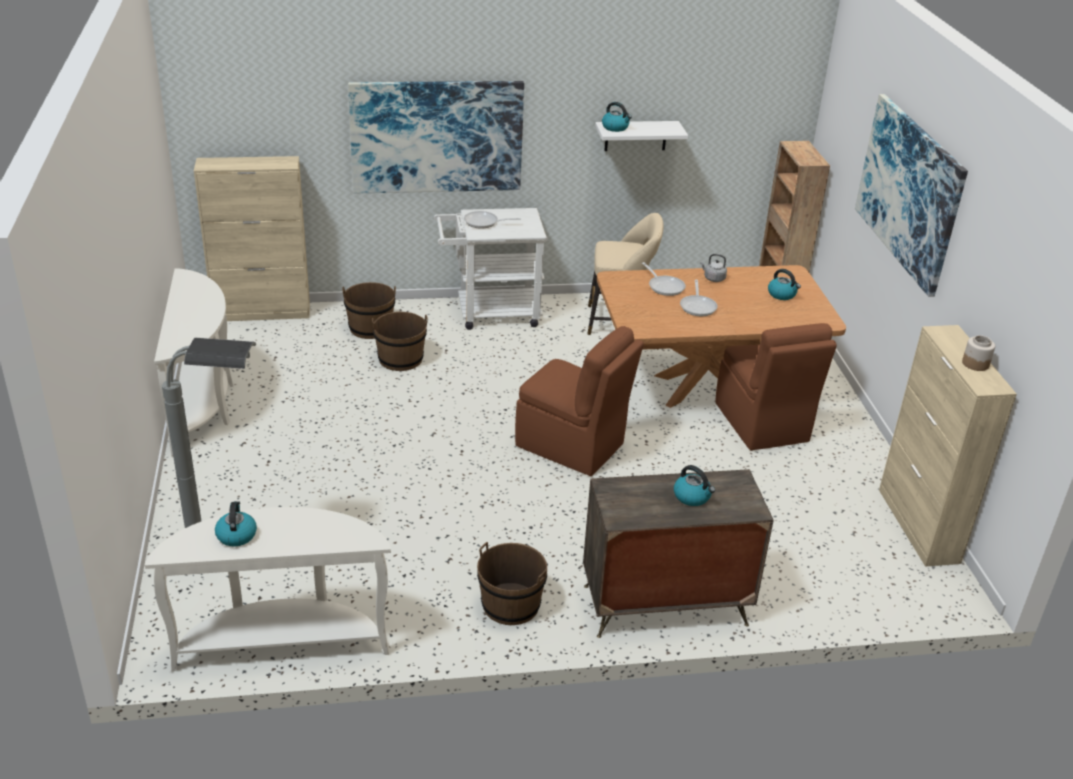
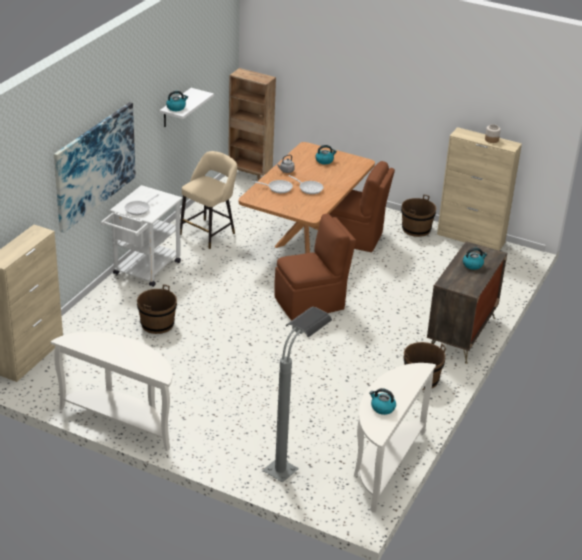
camera: 55 degrees left, 0 degrees up
brown bucket [342,282,396,339] -> brown bucket moved to [401,194,436,237]
picture [855,94,968,297] -> none

